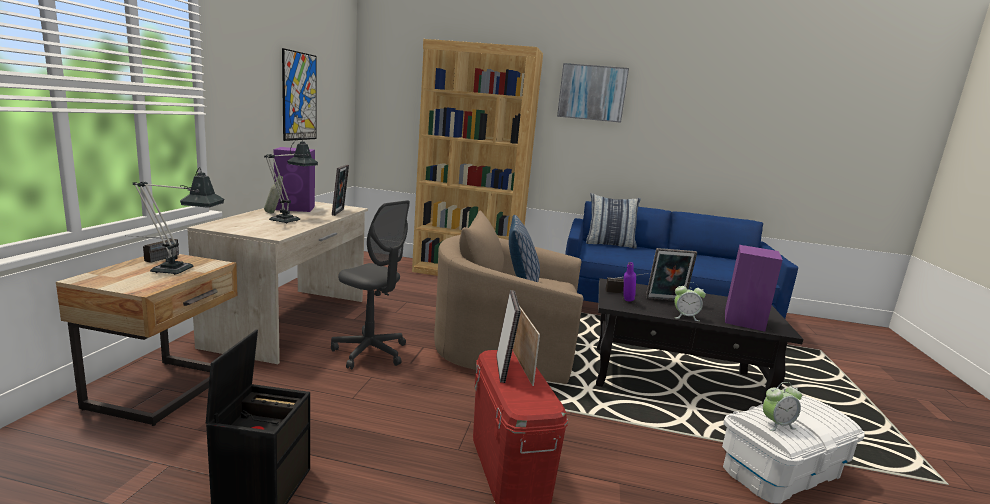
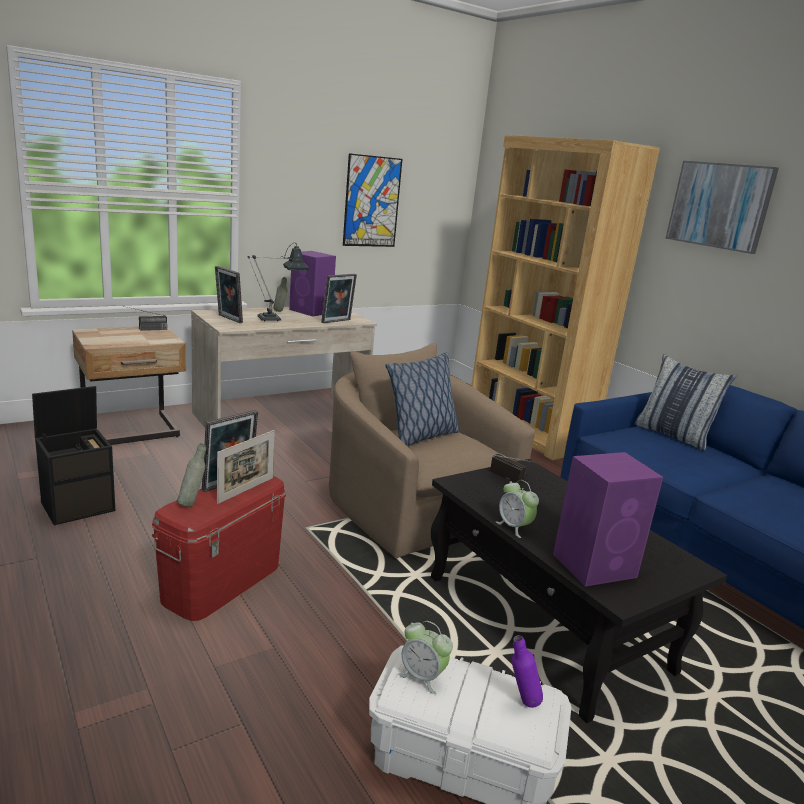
camera: 45 degrees right, 5 degrees up
table lamp [133,167,224,275] -> none
grey office chair [331,200,410,369] -> none
purple bottle [624,262,636,302] -> purple bottle moved to [512,635,543,708]
picture frame [646,248,697,301] -> picture frame moved to [215,266,243,323]
none -> grey bottle [177,443,206,507]

